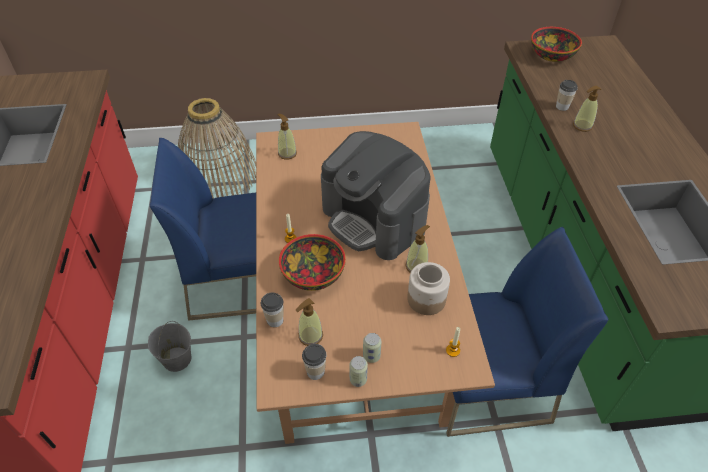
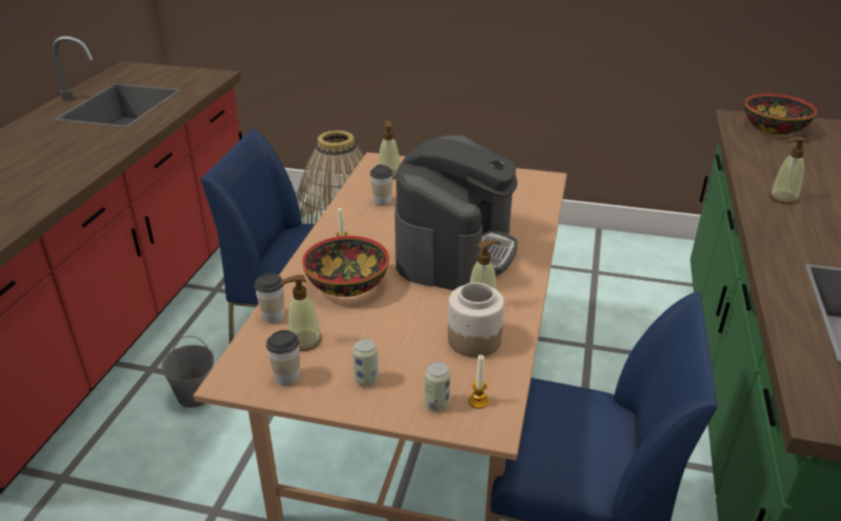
camera: 20 degrees right, 15 degrees down
coffee machine [321,131,431,260] -> coffee machine turned 135 degrees counterclockwise [395,135,518,291]
can [349,356,368,387] -> can moved to [425,362,450,411]
cup [556,80,578,111] -> cup moved to [370,165,393,206]

